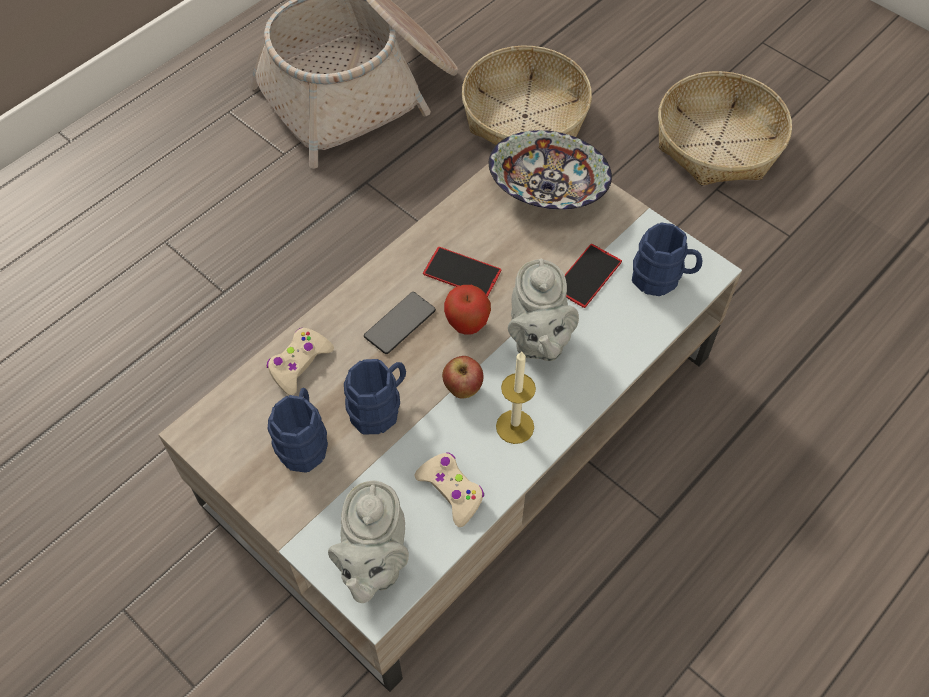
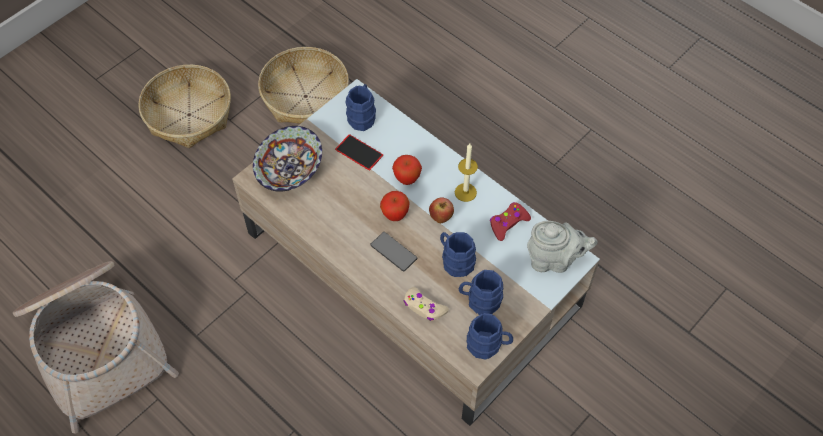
camera: 90 degrees left, 0 degrees up
beige game controller [415,452,484,527] -> red game controller [490,202,531,241]
phone [423,247,502,297] -> none
basket [461,45,592,145] -> basket moved to [258,47,349,124]
grey teapot [508,259,579,361] -> apple [392,155,422,185]
none -> blue mug [467,313,513,360]

